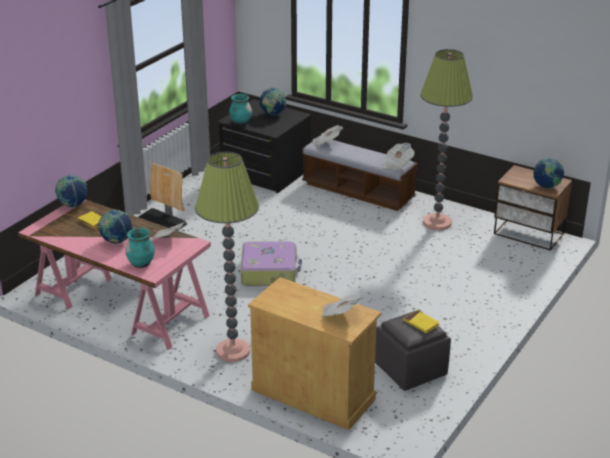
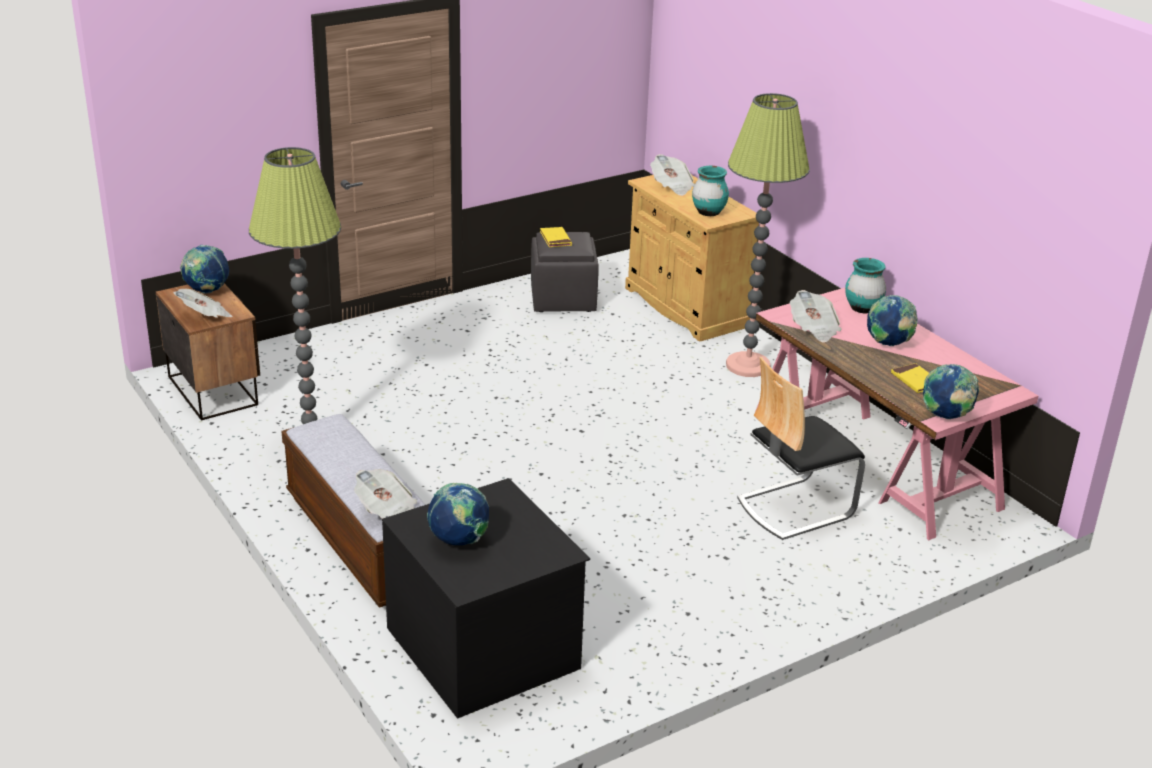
camera: 155 degrees left, 0 degrees up
turquoise vase [229,94,252,125] -> turquoise vase moved to [692,166,729,216]
suitcase [241,241,302,286] -> none
newspaper [383,143,415,170] -> newspaper moved to [173,289,233,318]

